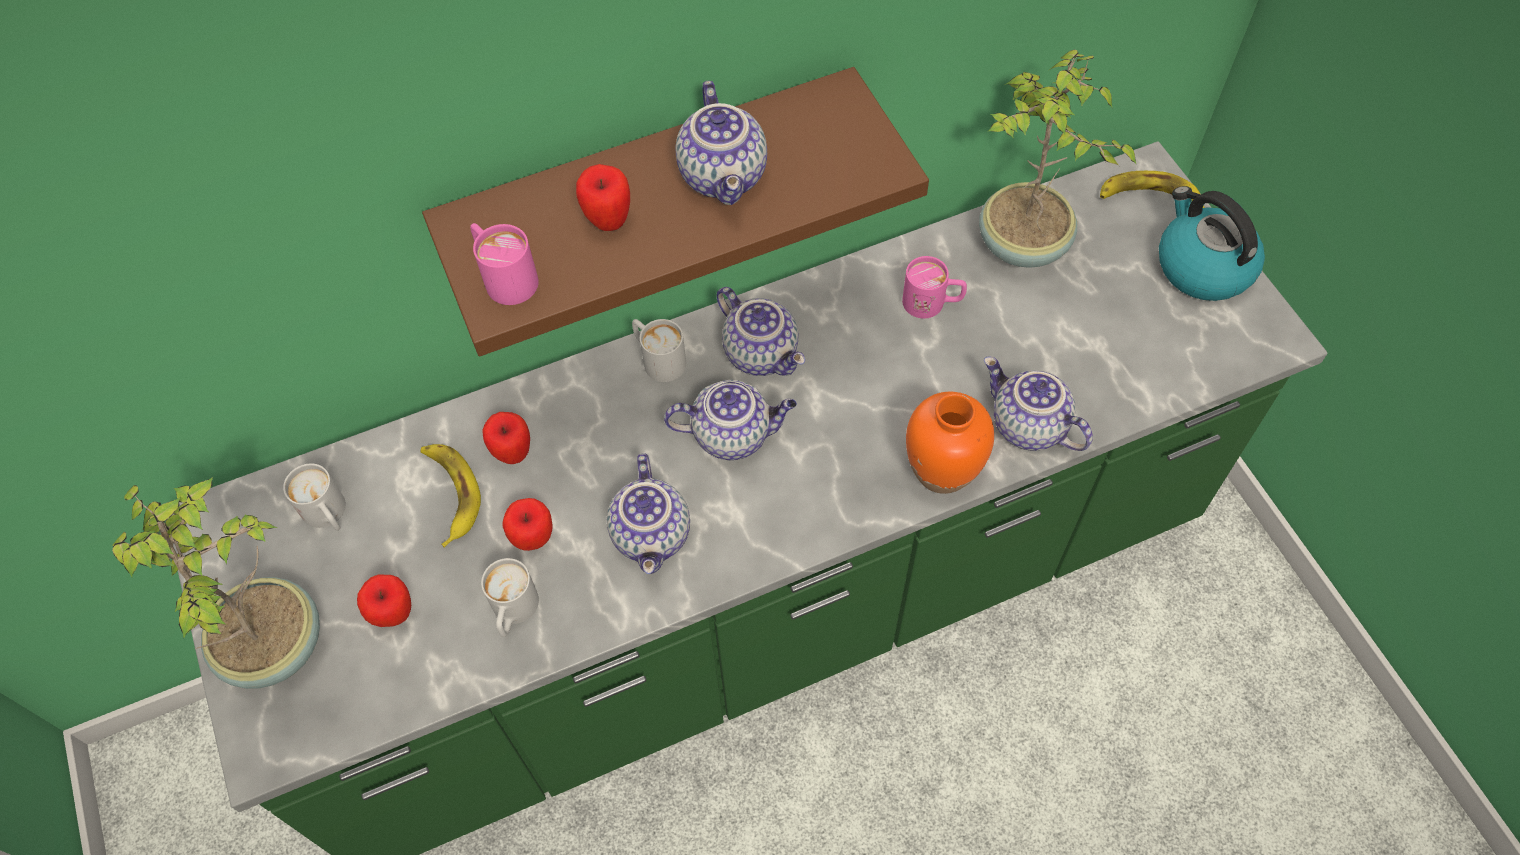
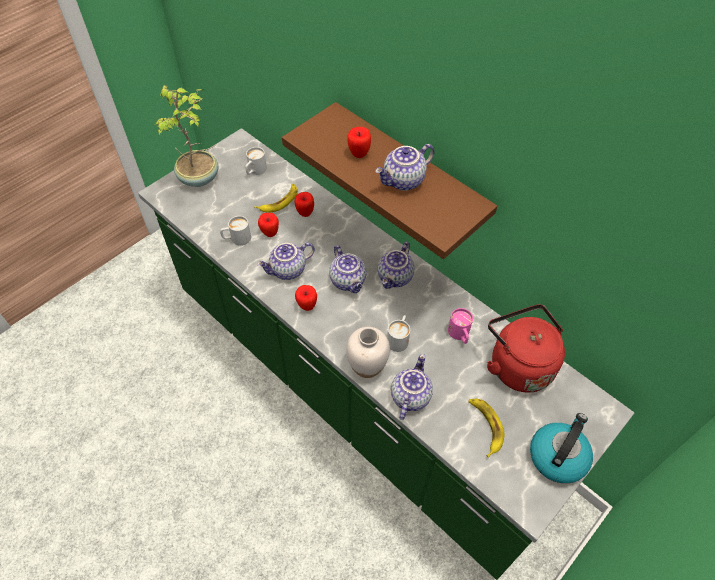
camera: 65 degrees right, 5 degrees down
apple [357,575,411,627] -> apple moved to [295,285,317,311]
pink mug [470,223,539,305] -> none
white mug [632,319,686,382] -> white mug moved to [387,315,410,352]
orange vase [906,392,994,494] -> white vase [346,327,390,378]
potted plant [979,50,1137,268] -> red kettle [487,304,565,393]
banana [1100,171,1205,208] -> banana moved to [469,399,505,457]

